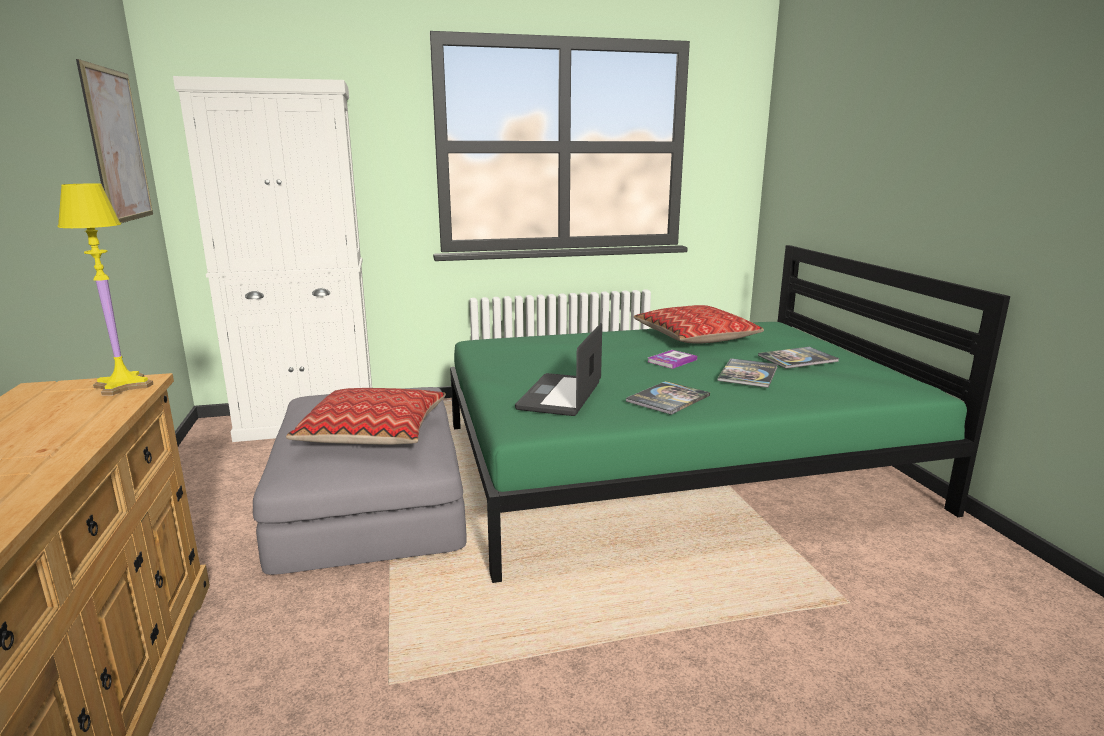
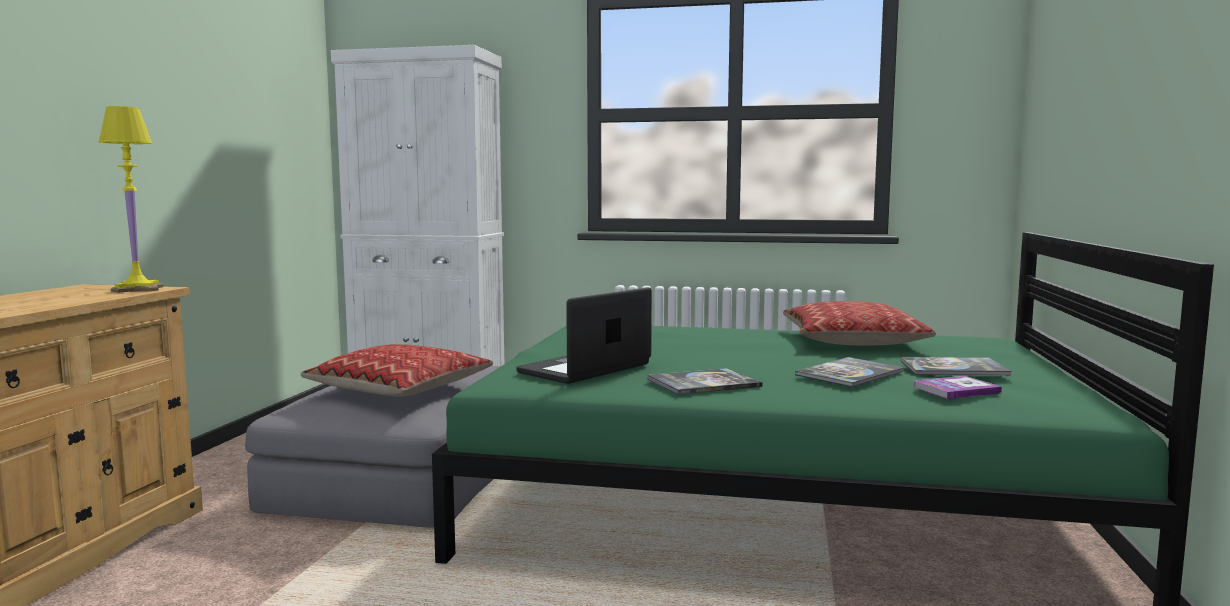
camera: 25 degrees right, 10 degrees down
picture [76,59,153,223] -> none
book [648,350,697,369] -> book moved to [913,376,1002,399]

